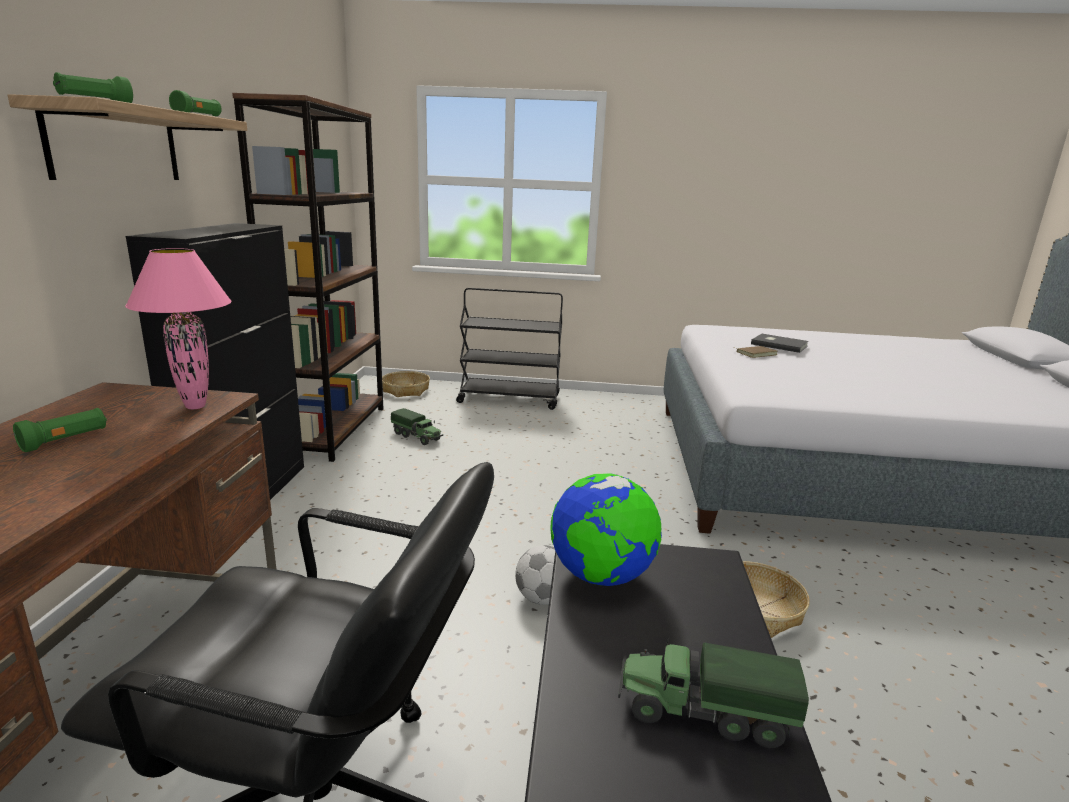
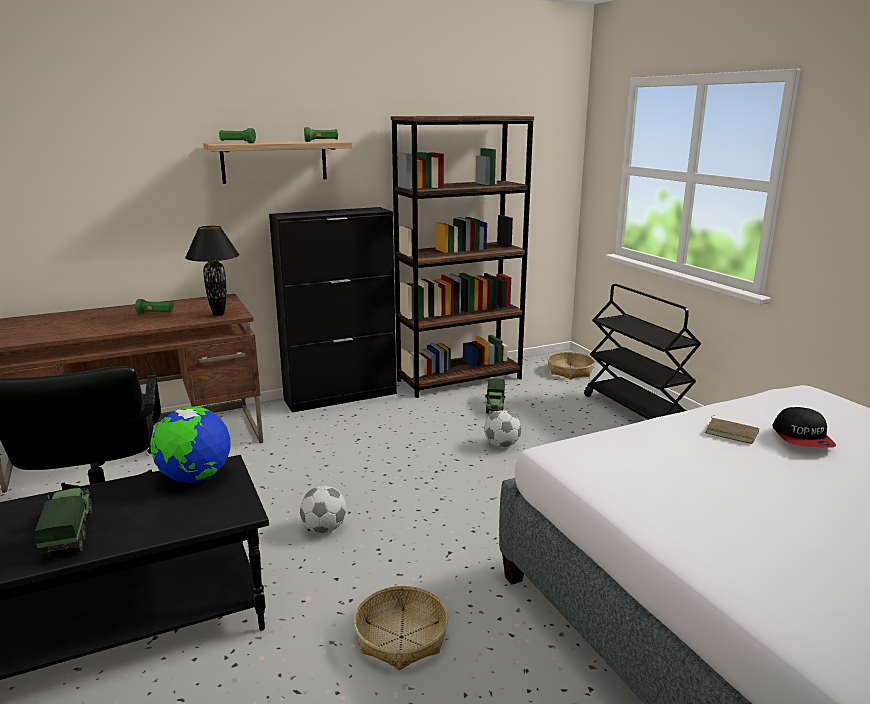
camera: 60 degrees right, 0 degrees up
pink table lamp [125,248,232,409] -> black table lamp [185,226,239,316]
grey book [751,334,809,353] -> cap [772,407,836,448]
none -> football [484,410,521,448]

